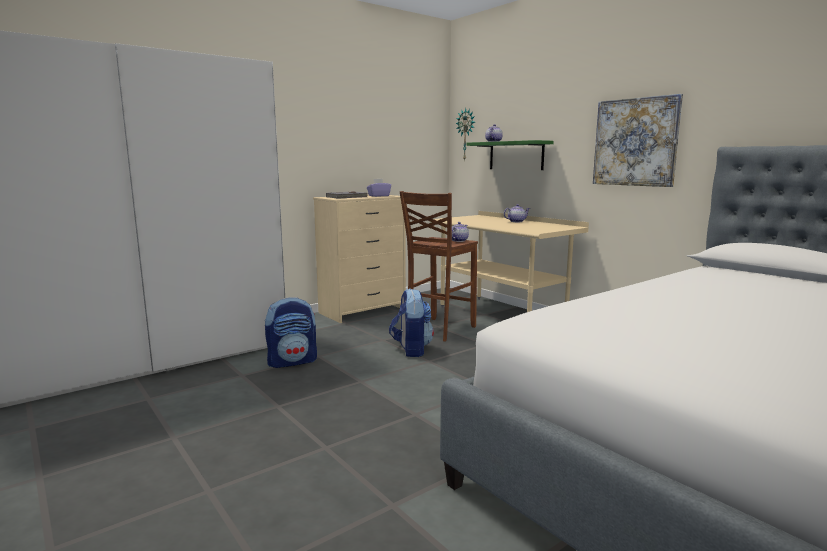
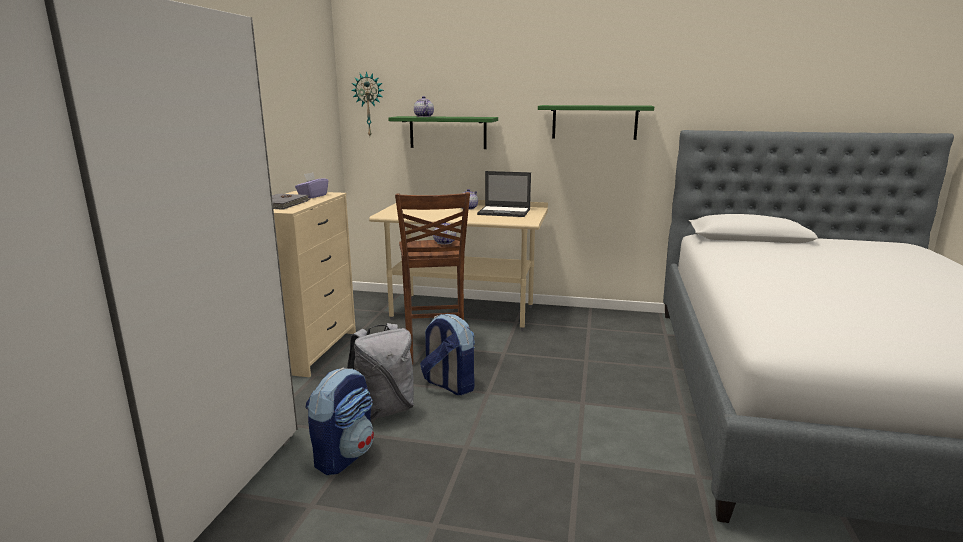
camera: 40 degrees left, 5 degrees up
picture [593,94,683,187] -> green shelf [538,105,654,140]
none -> grey backpack [347,323,414,420]
none -> laptop [477,171,531,217]

